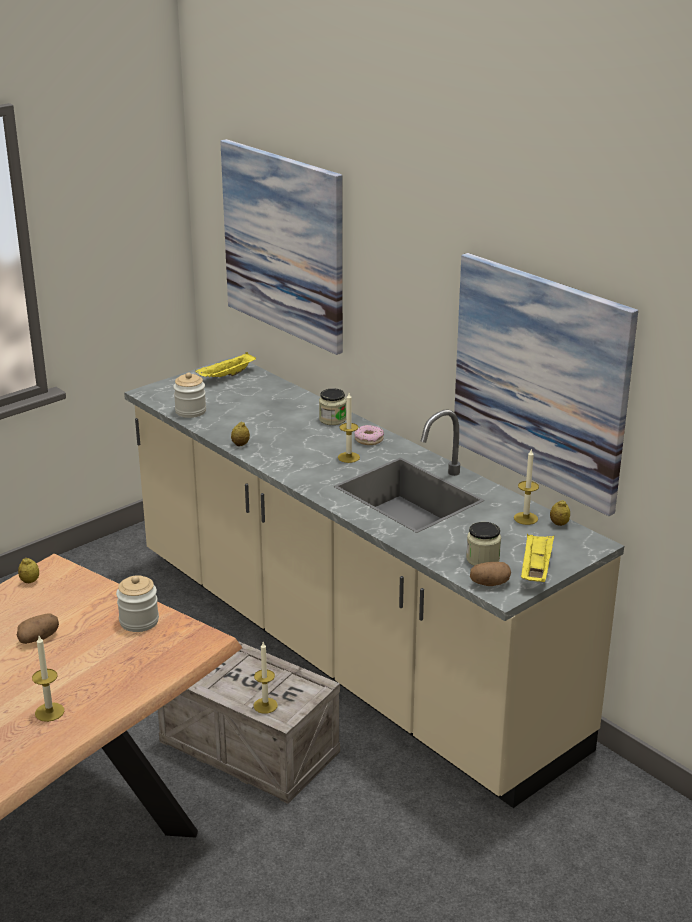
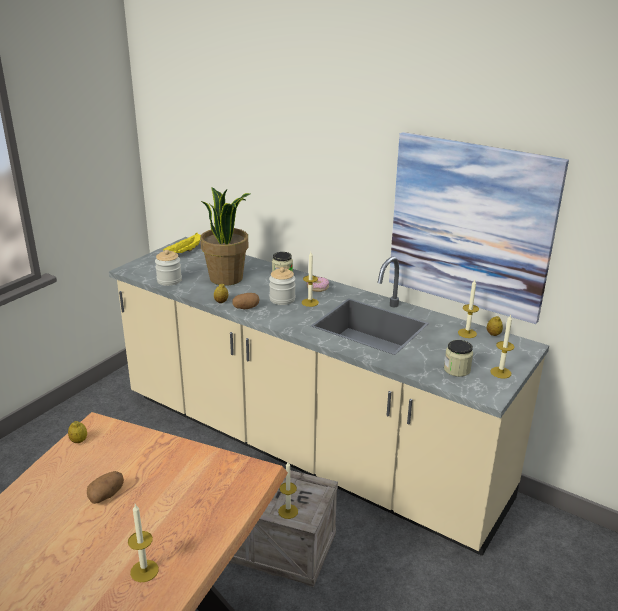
camera: 15 degrees left, 0 degrees up
jar [116,575,159,632] -> jar moved to [269,267,296,305]
picture [220,139,343,355] -> none
potato [470,562,511,586] -> potato moved to [233,293,260,309]
yellow tray [521,533,554,582] -> candle [491,314,514,379]
none -> potted plant [200,187,250,286]

